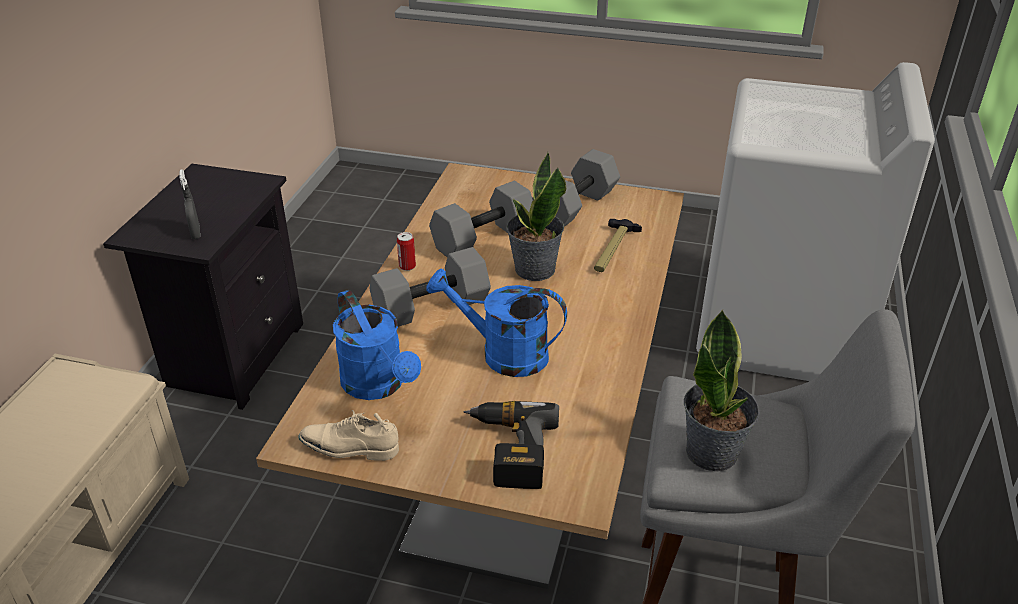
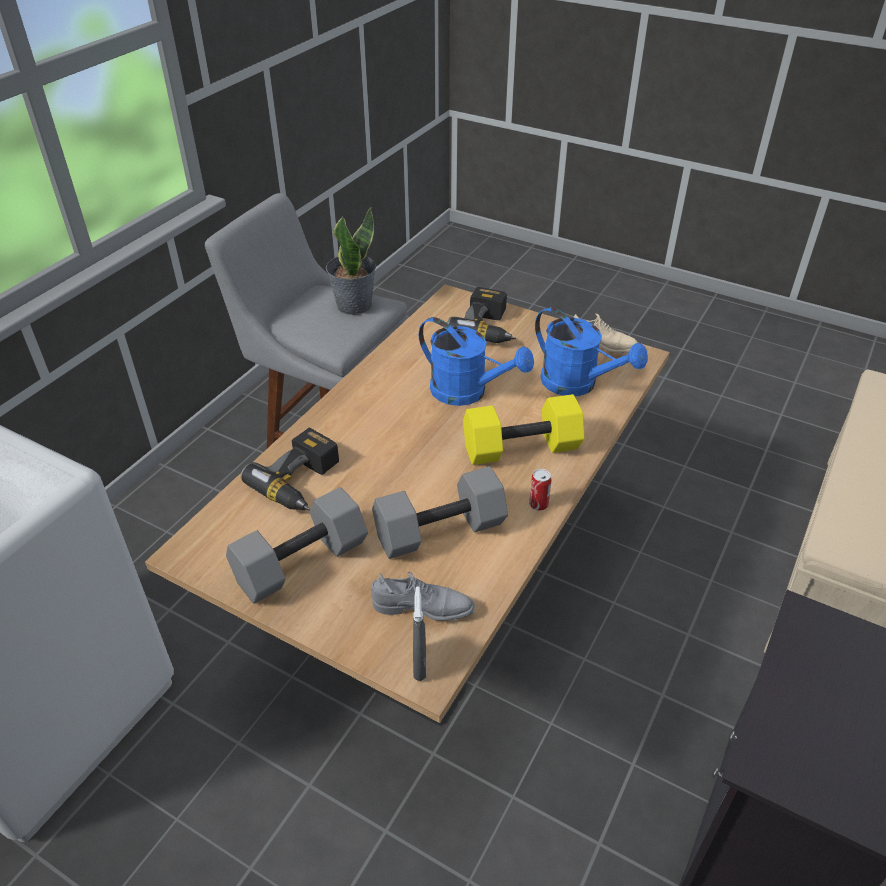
camera: 165 degrees left, 5 degrees up
grey spray bottle [179,170,200,239] -> grey spray bottle moved to [413,587,426,681]
blue watering can [333,290,421,400] -> blue watering can turned 150 degrees clockwise [535,307,648,396]
grey dumbbell [370,247,491,327] -> yellow dumbbell [463,394,584,465]
potted plant [506,153,566,281] -> none
hammer [594,219,642,272] -> power drill [241,428,339,511]
none -> grey shoe [371,571,475,621]

